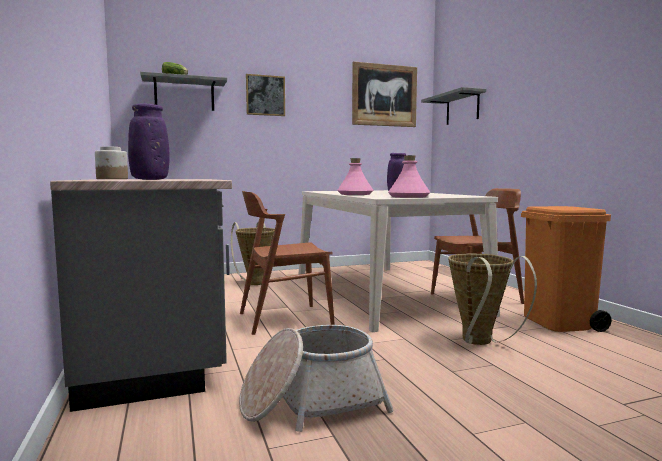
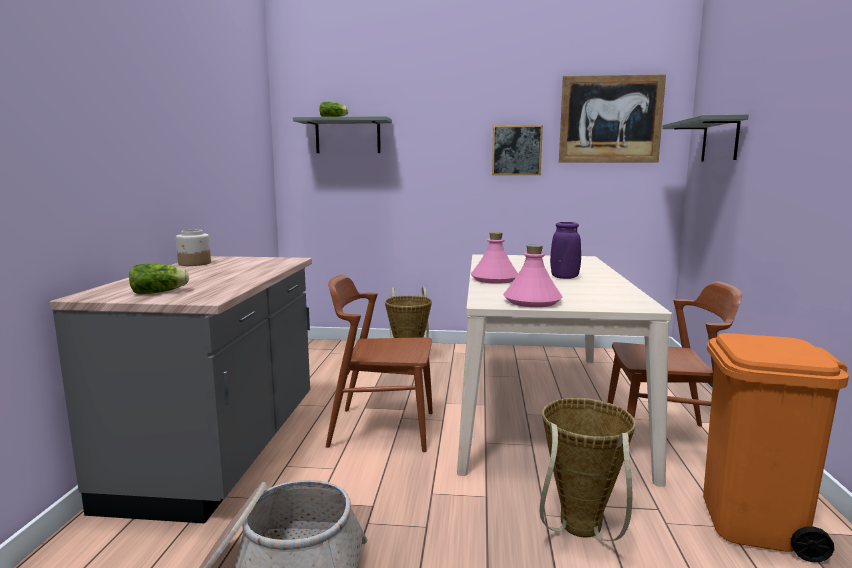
camera: 25 degrees right, 5 degrees up
purple vase [128,103,170,180] -> lettuce [129,264,189,294]
picture [246,74,285,116] -> picture moved to [492,125,543,175]

